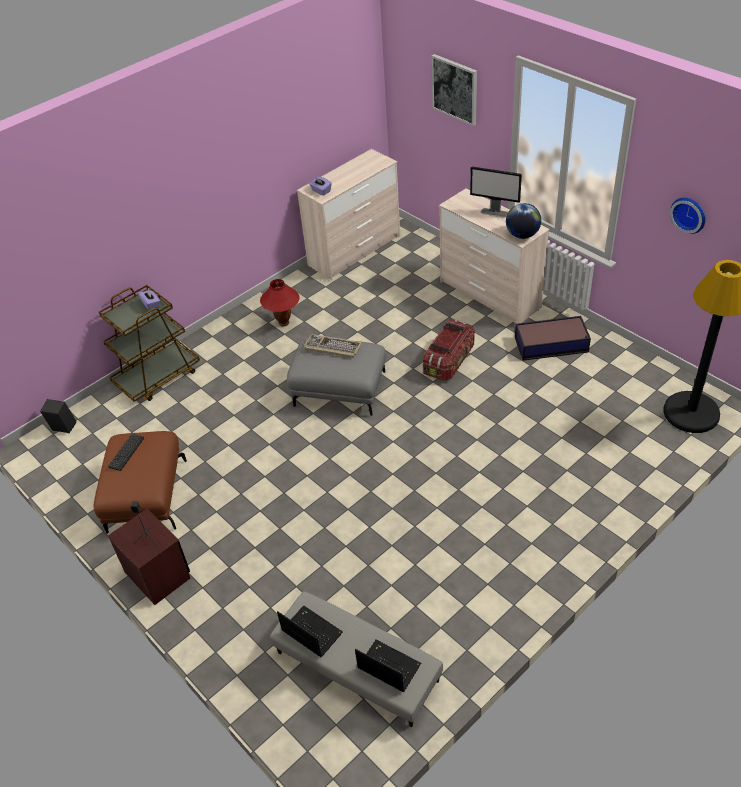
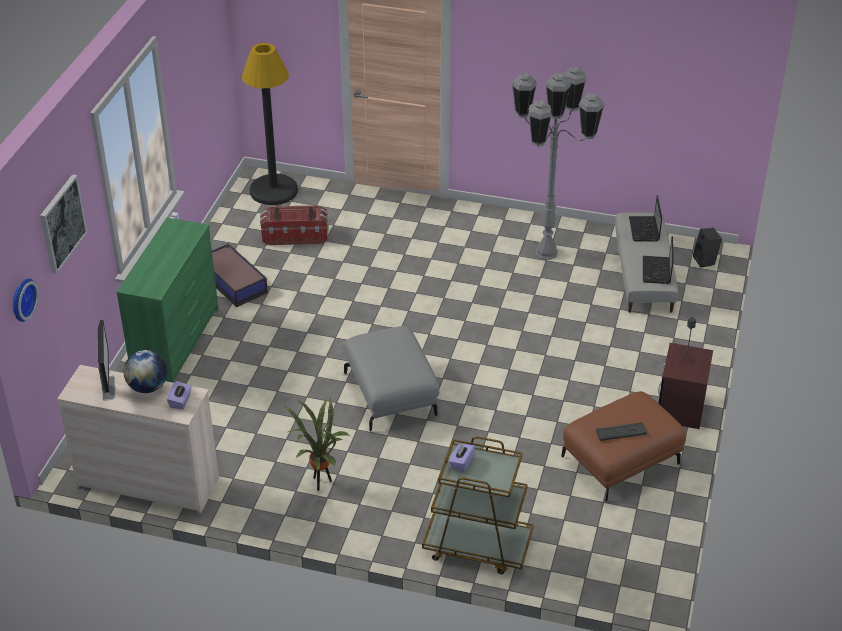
camera: 125 degrees left, 5 degrees down
black speaker [40,399,76,433] -> black speaker moved to [693,228,722,267]
red table lamp [260,279,300,326] -> potted plant [284,398,350,491]
keyboard [304,334,362,358] -> none
storage box [423,319,475,381] -> storage box moved to [260,205,329,245]
beige dresser [439,189,549,324] -> green dresser [116,218,219,383]
monitor [470,166,522,218] -> monitor moved to [98,320,116,401]
globe [506,203,541,239] -> globe moved to [124,350,167,393]
wall clock [670,197,706,234] -> wall clock moved to [13,278,39,322]
none -> grey floor lamp [512,66,604,260]

